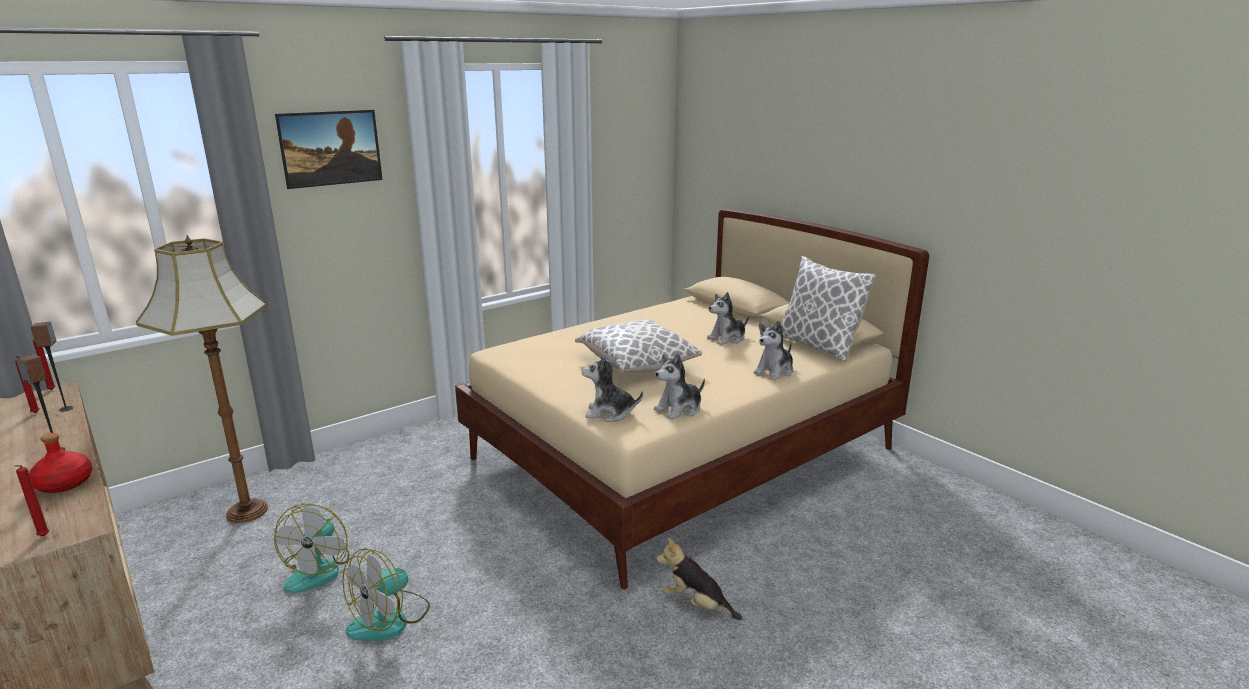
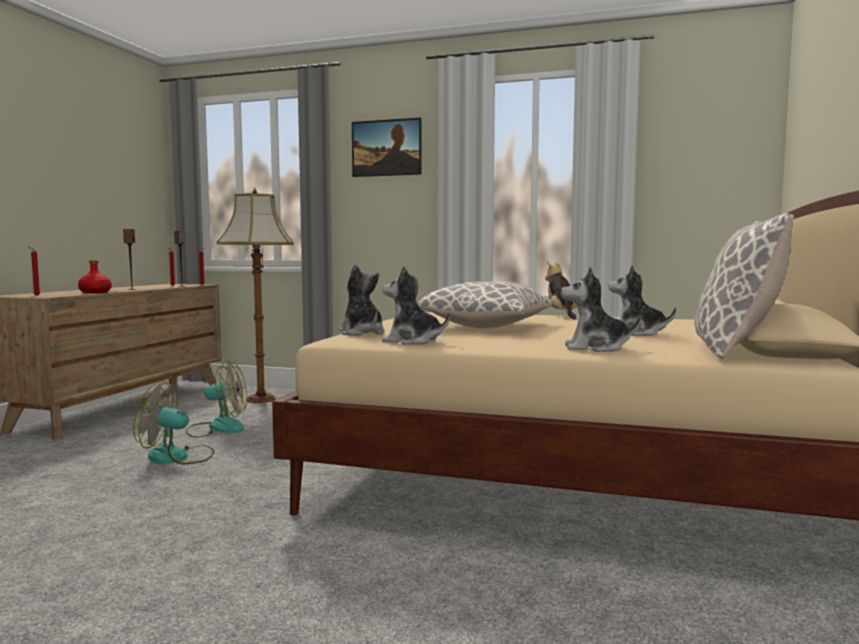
camera: 55 degrees right, 15 degrees down
fan [274,504,349,593] -> fan turned 150 degrees counterclockwise [186,361,247,438]
plush toy [656,537,742,620] -> plush toy moved to [545,261,578,320]

